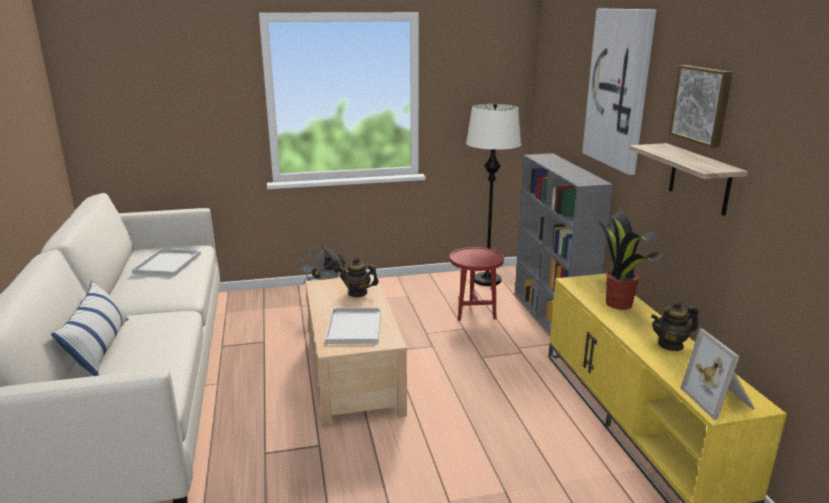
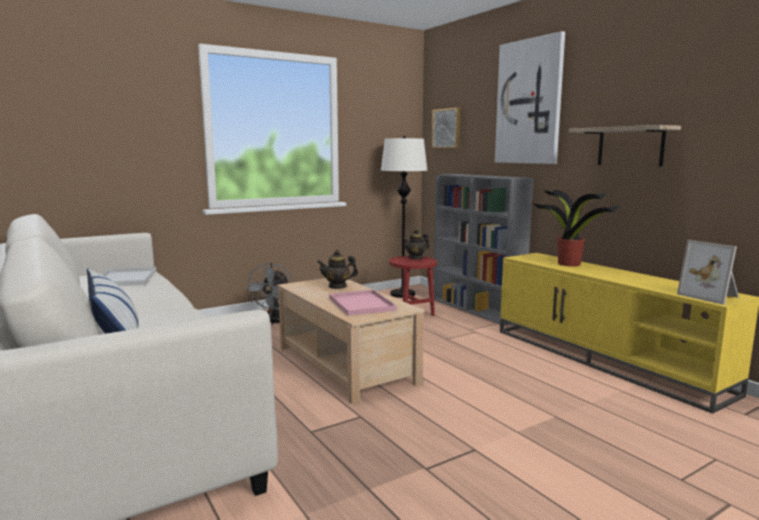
camera: 20 degrees left, 10 degrees down
white tray [325,308,381,344] -> pink tray [329,290,397,316]
teapot [651,301,699,351] -> teapot moved to [403,229,429,260]
picture [669,65,733,148] -> picture moved to [432,108,461,148]

